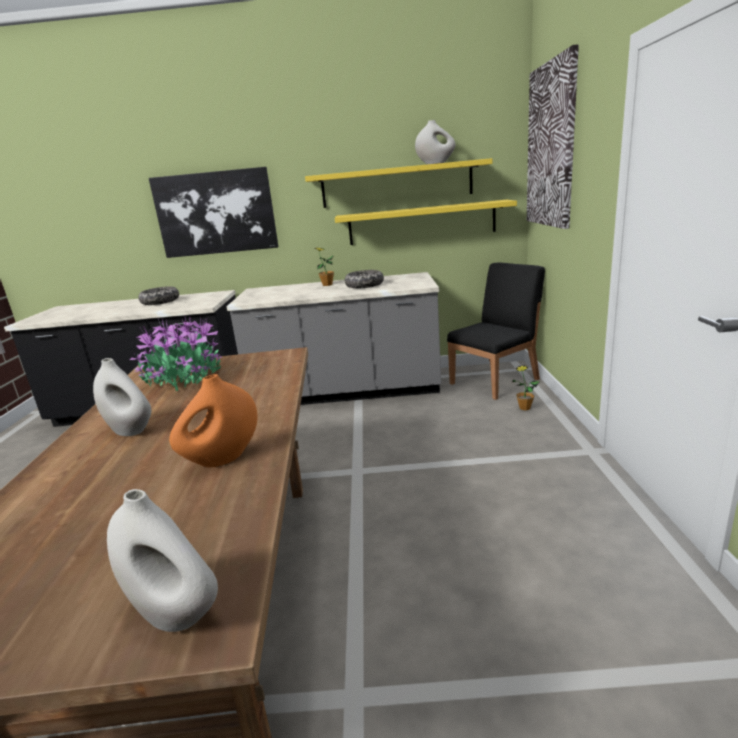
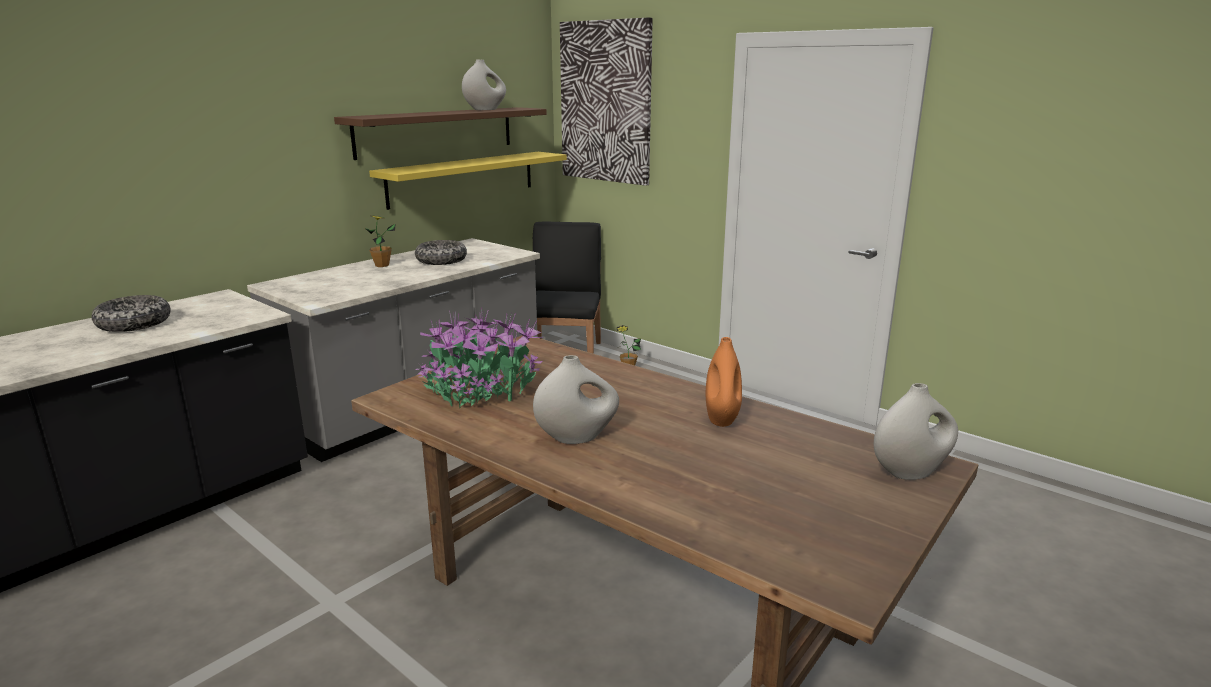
camera: 50 degrees left, 0 degrees up
picture [149,167,278,258] -> none
yellow shelf [305,158,492,208] -> brown shelf [334,107,547,160]

